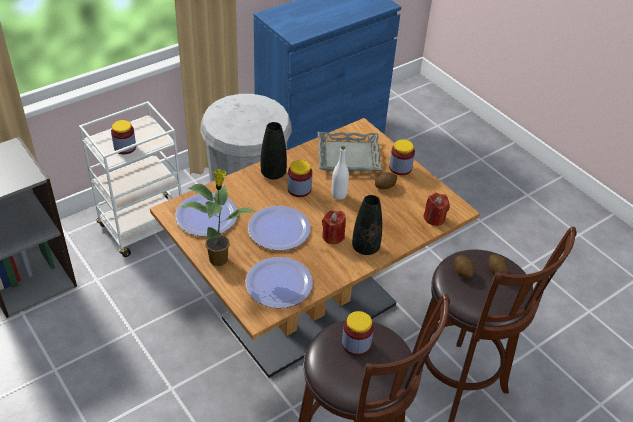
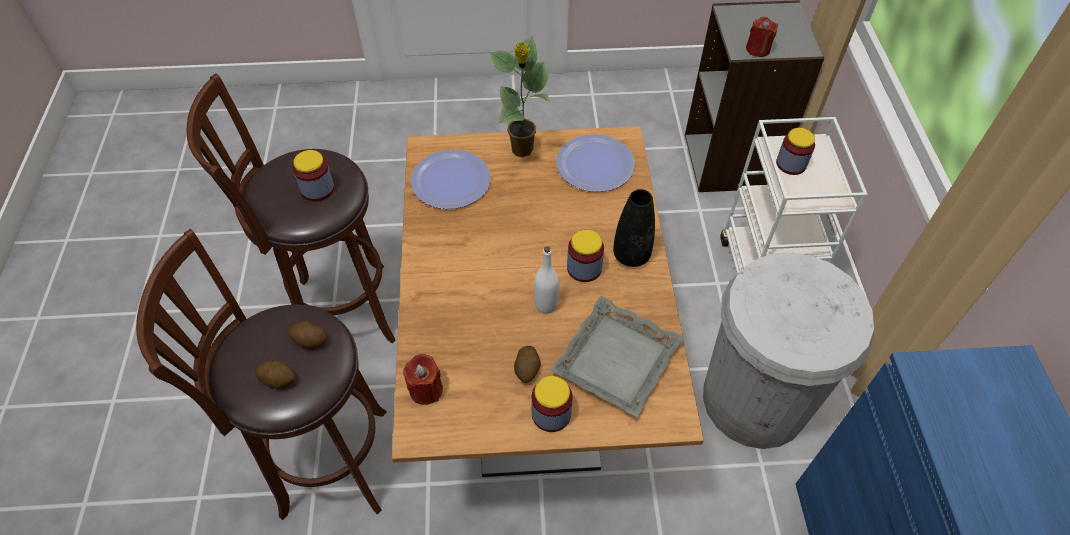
camera: 125 degrees right, 10 degrees up
plate [248,206,311,250] -> none
red candle [322,210,346,244] -> red candle moved to [746,17,778,57]
black vase [352,195,382,255] -> none

